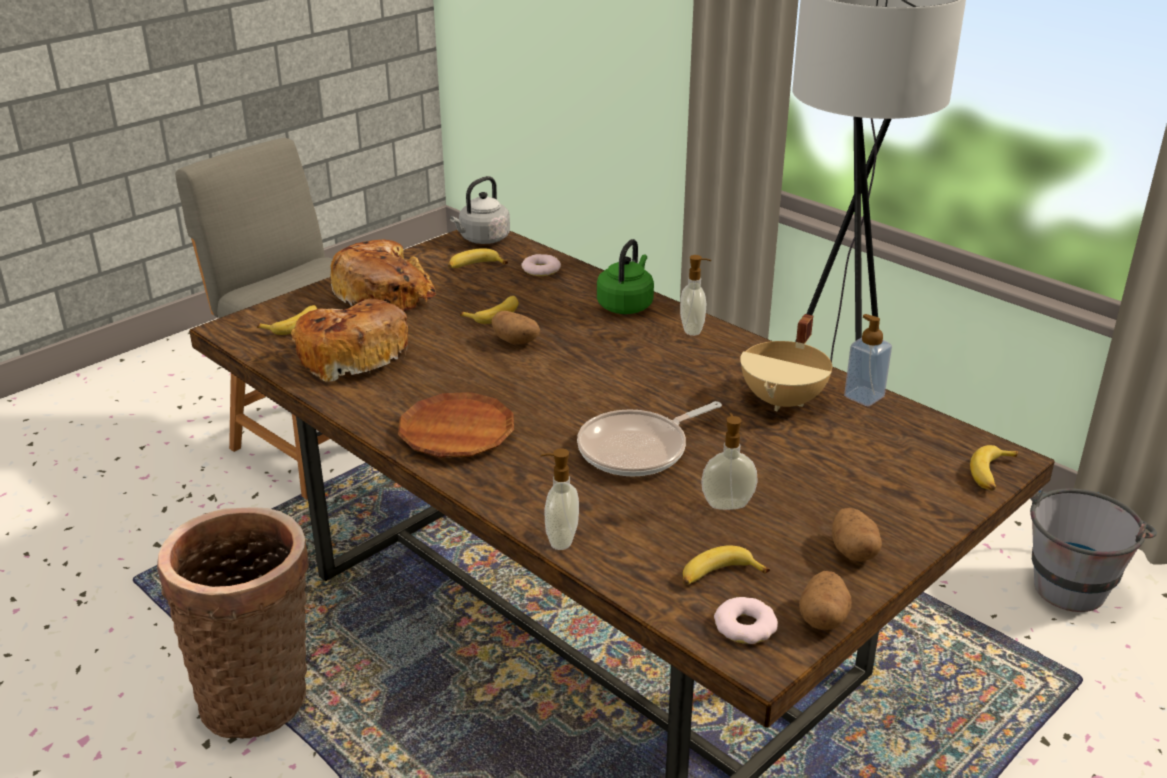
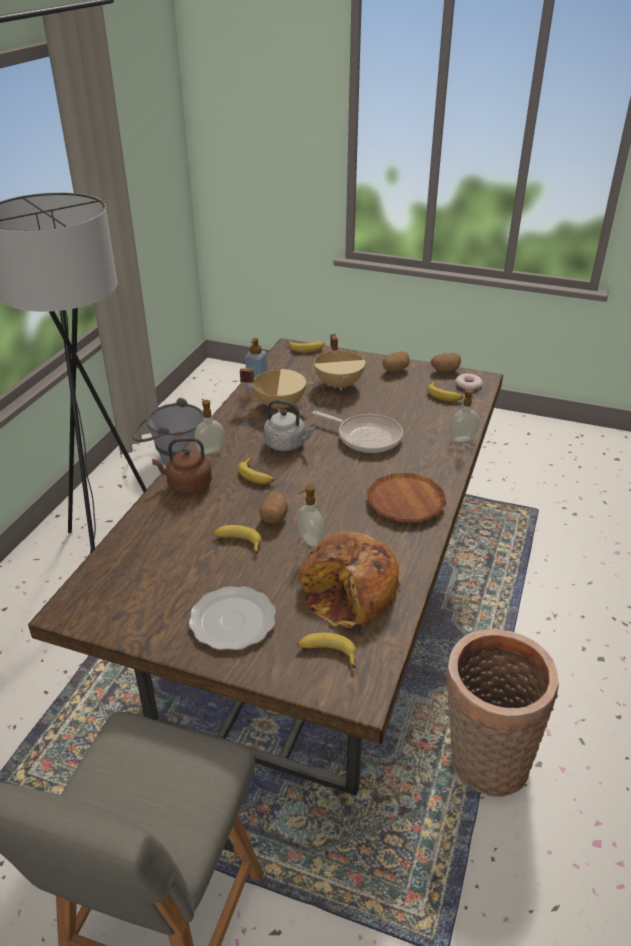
camera: 115 degrees left, 5 degrees up
bread [330,240,436,311] -> plate [189,586,276,650]
banana [448,248,508,268] -> banana moved to [238,457,275,484]
grey kettle [450,176,510,244] -> grey kettle moved to [264,400,315,451]
donut [521,254,561,276] -> none
green kettle [597,239,654,314] -> brown kettle [152,437,212,494]
soap dispenser [701,413,757,510] -> soap dispenser moved to [298,484,324,547]
none -> beige cooking pot [314,334,366,391]

